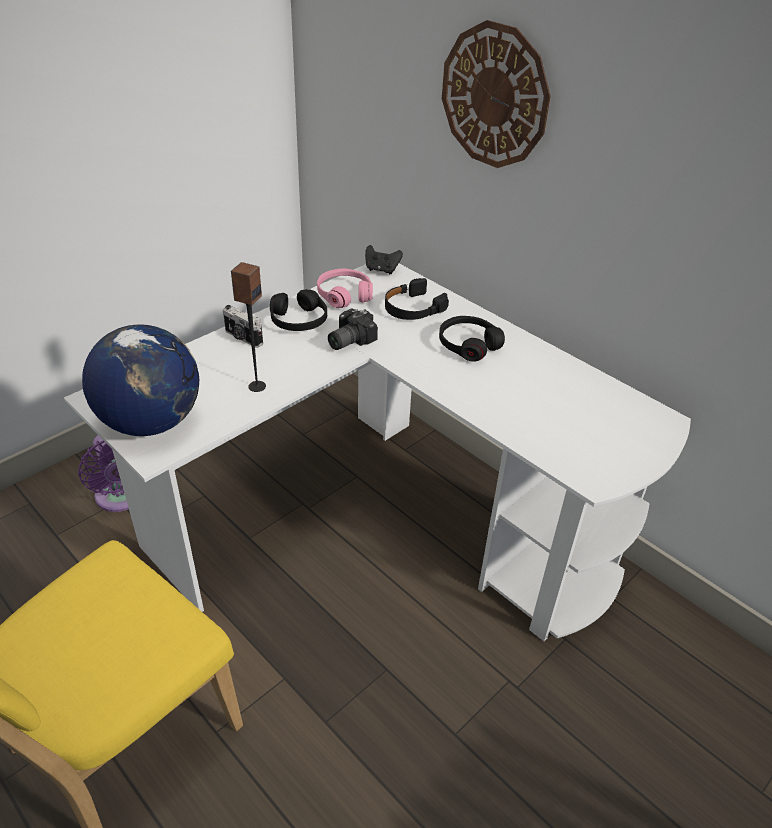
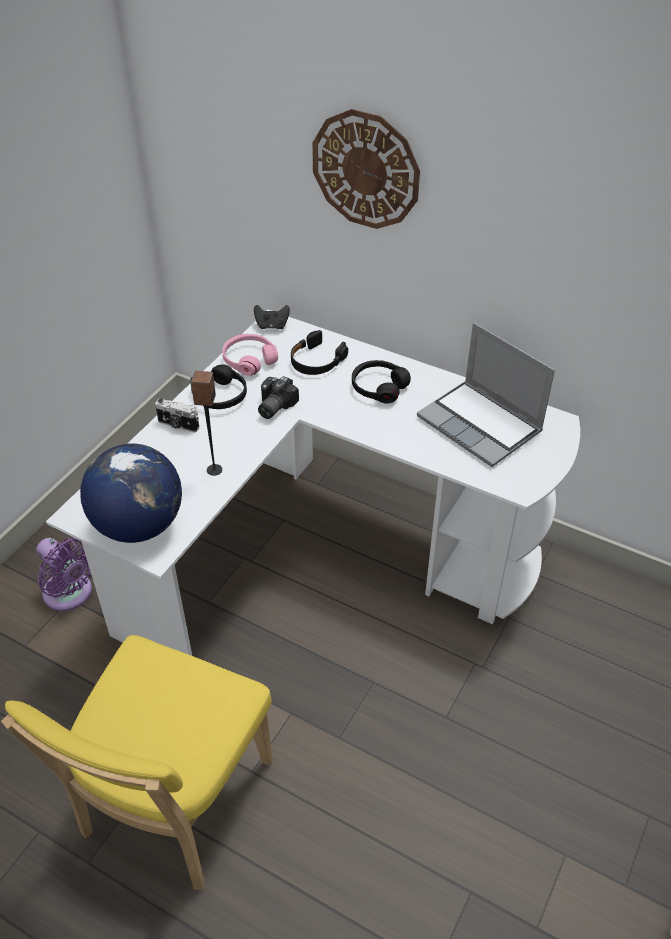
camera: 15 degrees left, 5 degrees up
none -> laptop [417,323,555,467]

